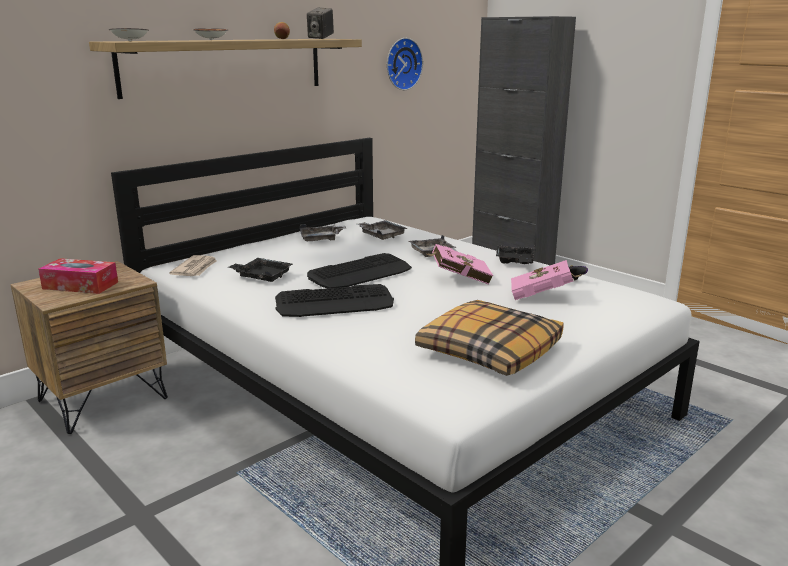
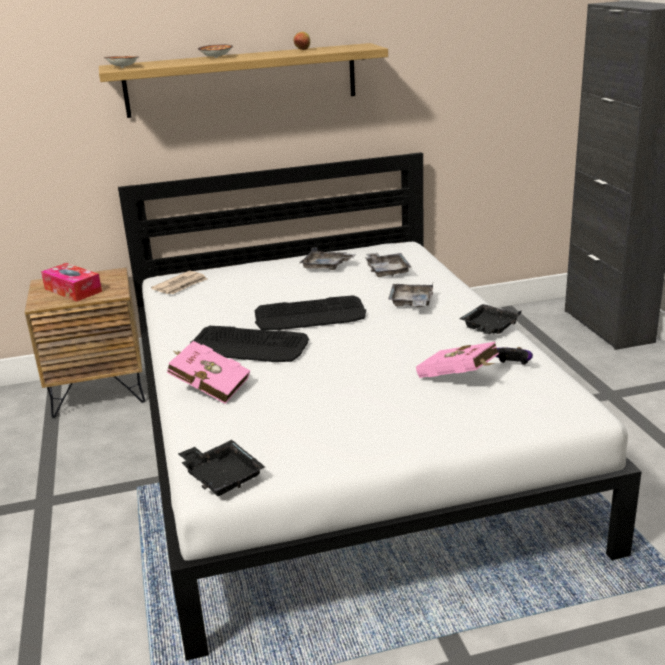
camera: 30 degrees right, 5 degrees up
black tray [228,258,293,282] -> black tray moved to [178,440,265,496]
camera [307,7,334,39] -> none
wall clock [387,38,423,90] -> none
pillow [415,300,564,376] -> none
pink book [425,244,493,285] -> pink book moved to [167,341,250,404]

